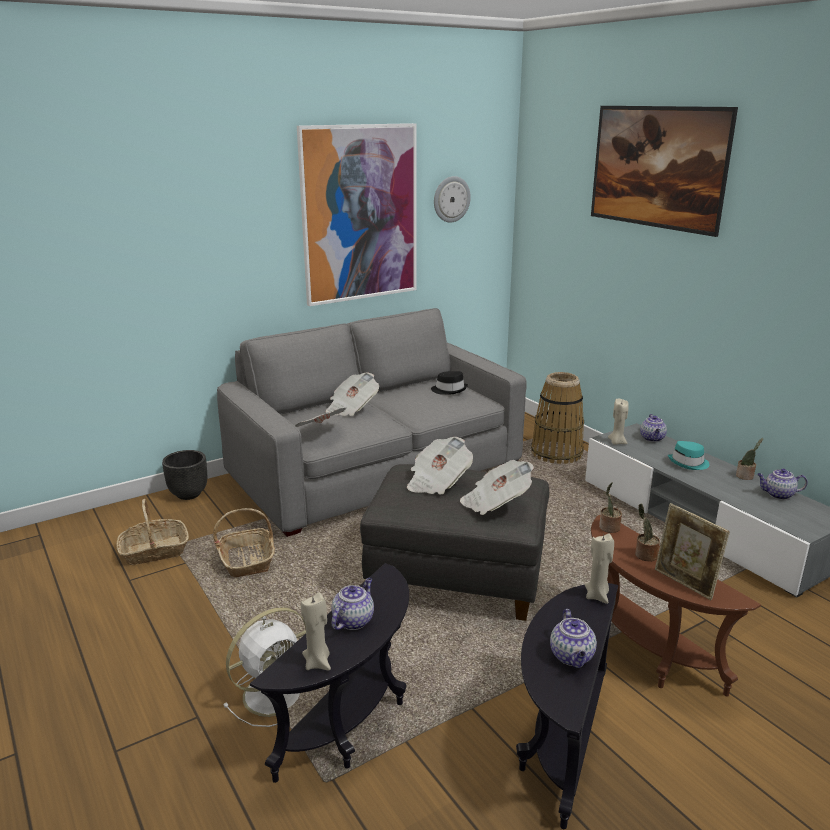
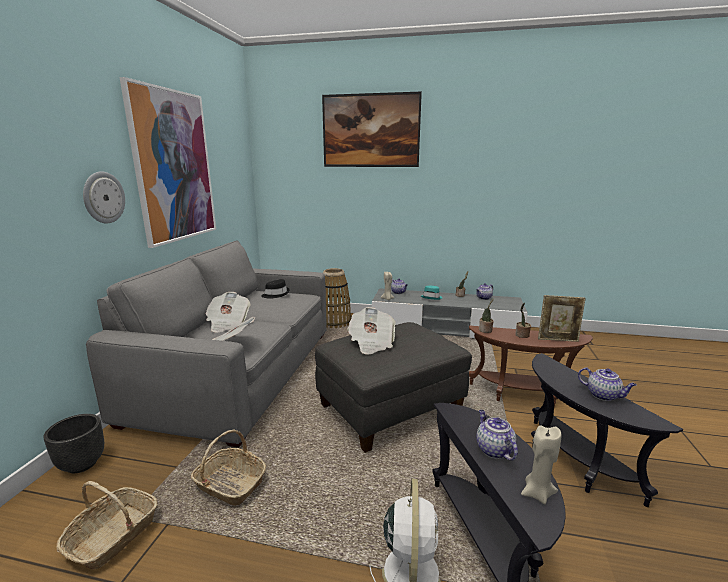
camera: 45 degrees left, 5 degrees down
wall clock [434,176,471,223] -> wall clock moved to [83,171,125,223]
newspaper [460,460,534,515] -> none
beige candle [585,534,614,604] -> none

